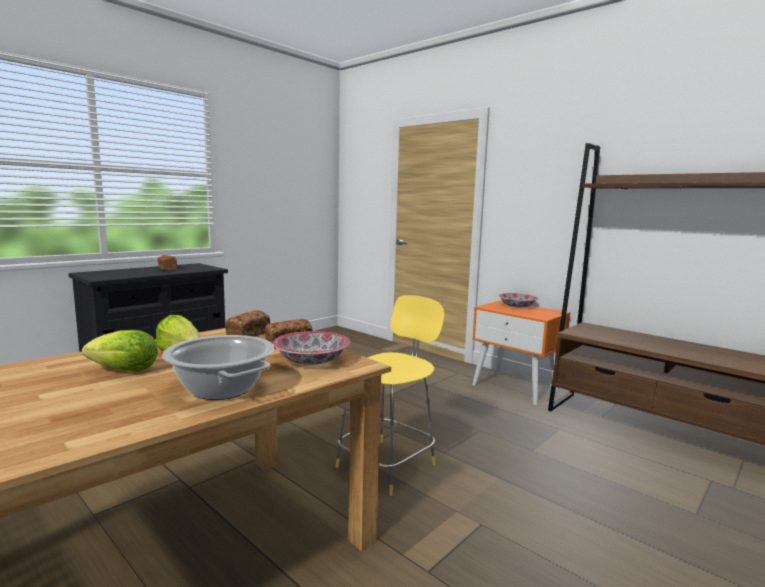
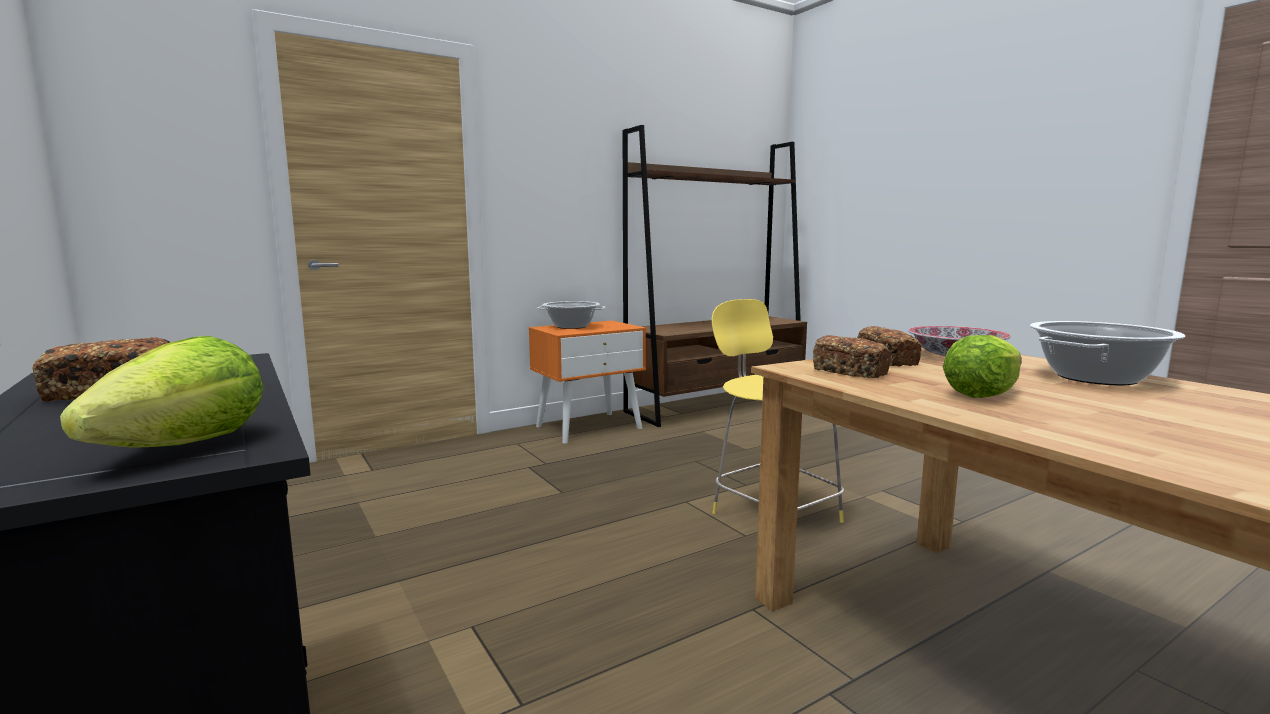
camera: 75 degrees left, 0 degrees up
lettuce [82,330,158,372] -> lettuce moved to [60,336,264,448]
bowl [498,293,538,307] -> cooking pot [537,301,606,329]

